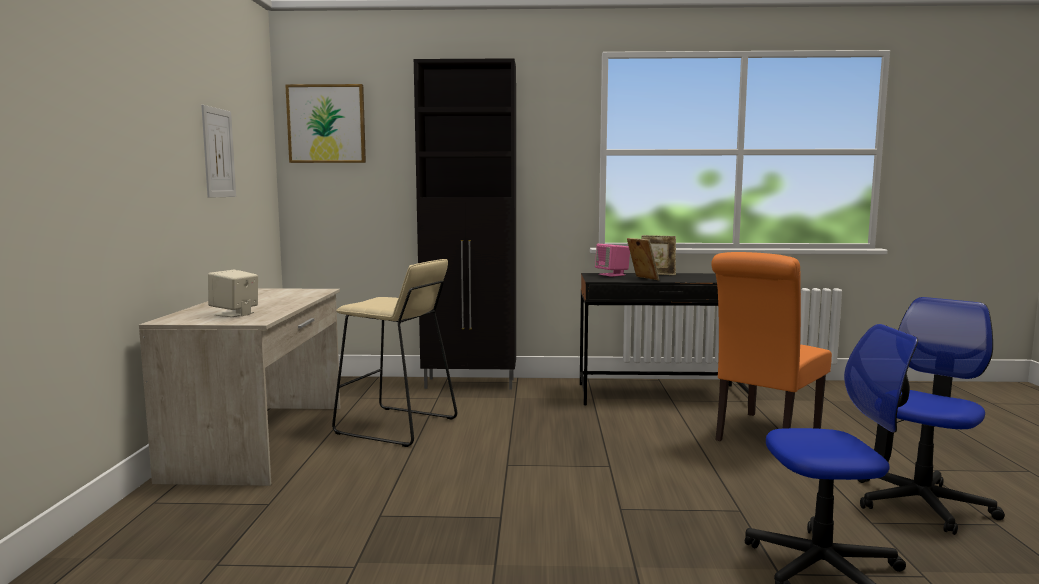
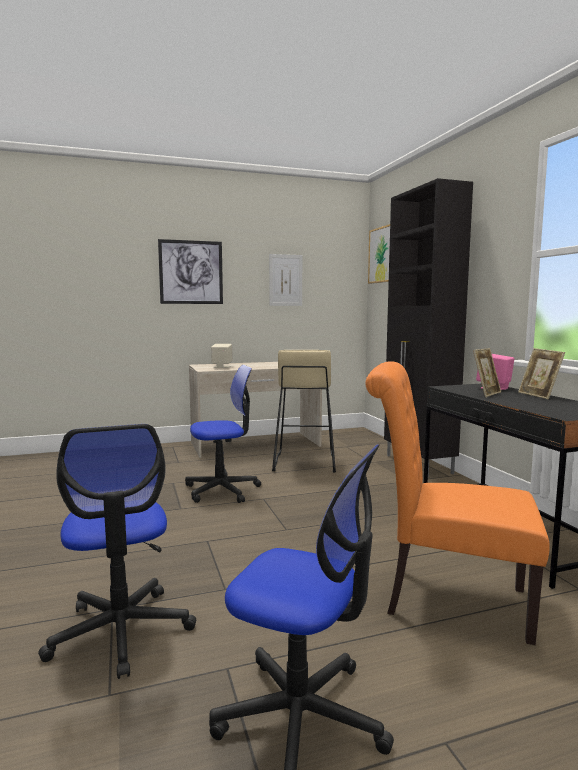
camera: 70 degrees right, 0 degrees up
none -> picture [158,239,223,304]
none -> office chair [185,365,261,503]

